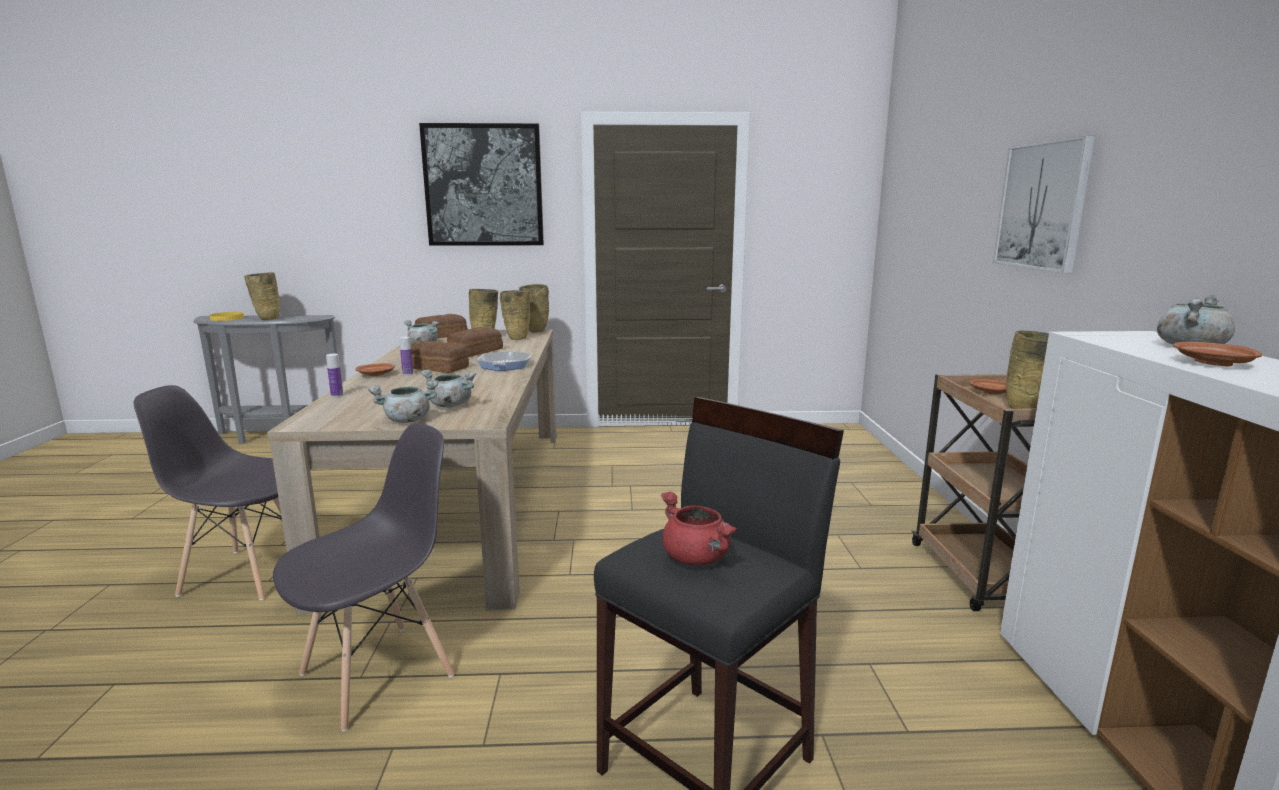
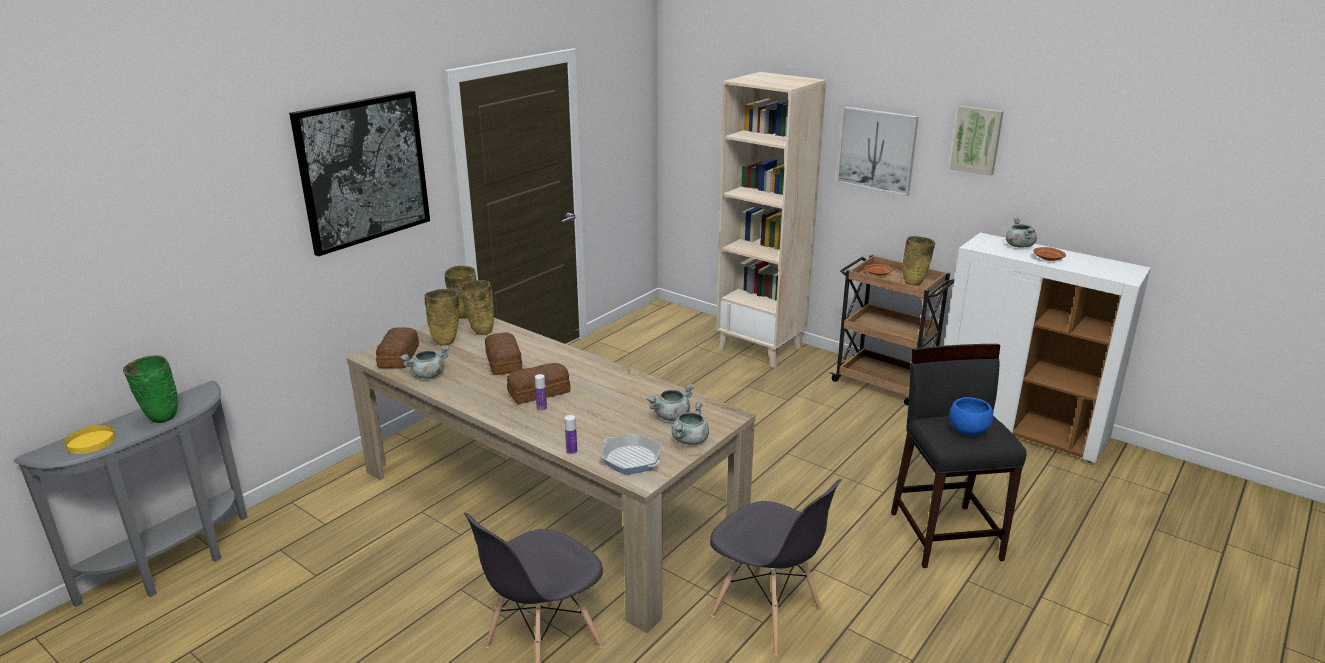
camera: 50 degrees left, 10 degrees up
beige vase [244,272,280,320] -> green vase [123,355,178,423]
grey chair [273,423,454,732] -> grey chair turned 135 degrees clockwise [710,479,842,656]
brown plate [356,363,395,376] -> none
frying pan [477,351,531,371] -> frying pan moved to [600,434,662,474]
red cooking pot [661,492,737,565] -> blue bowl [949,397,993,436]
none -> beige bookcase [716,72,826,368]
none -> picture [950,106,1004,176]

